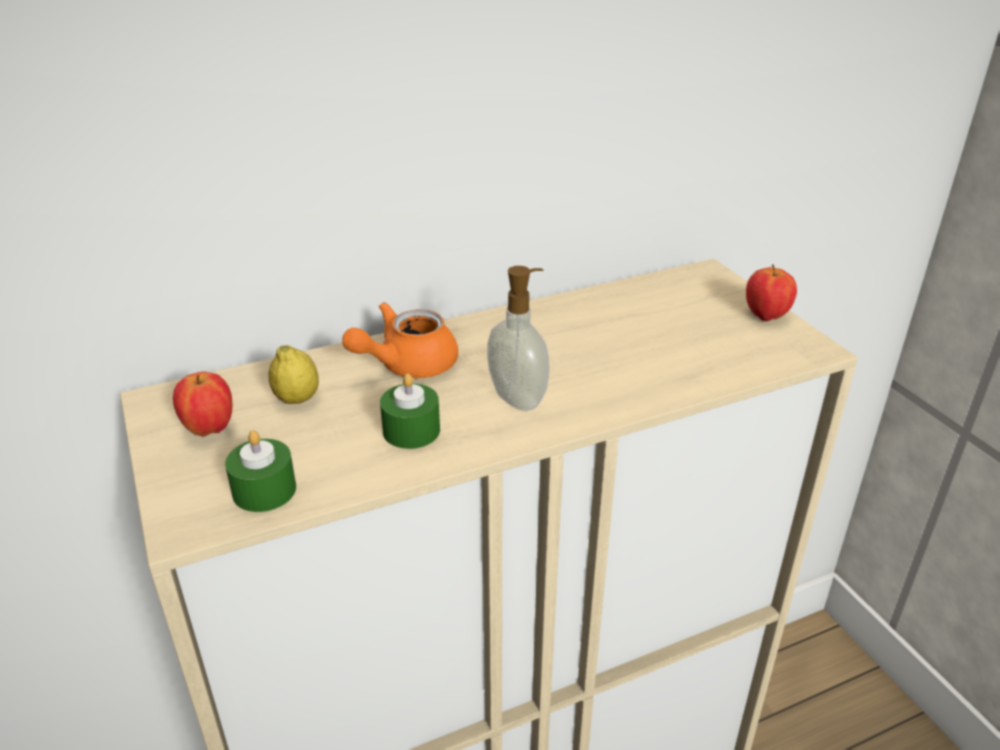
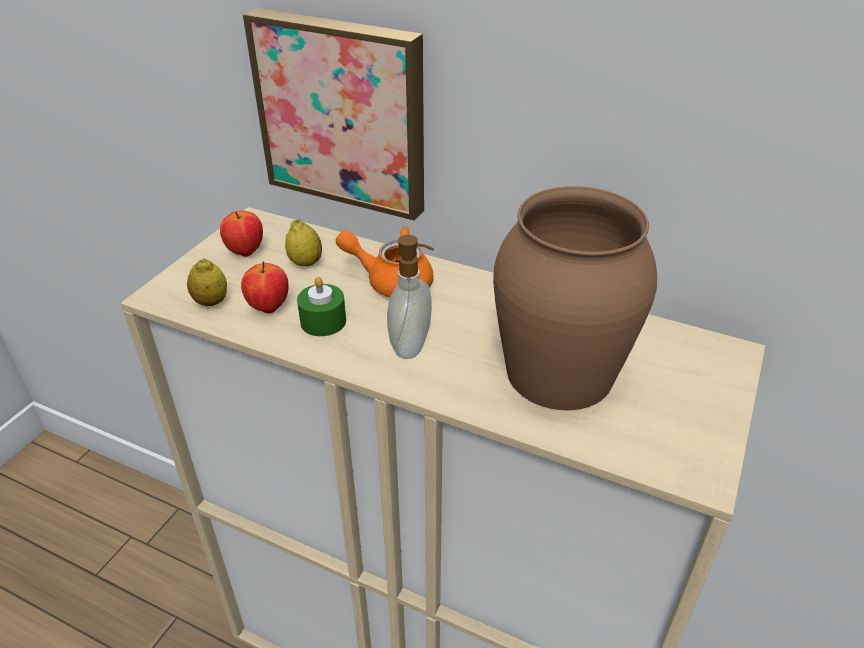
camera: 50 degrees right, 5 degrees up
green candle [225,430,296,512] -> lemon [187,259,227,306]
apple [746,264,797,321] -> apple moved to [241,262,289,314]
none -> picture [243,8,424,221]
none -> brown vase [493,186,657,410]

